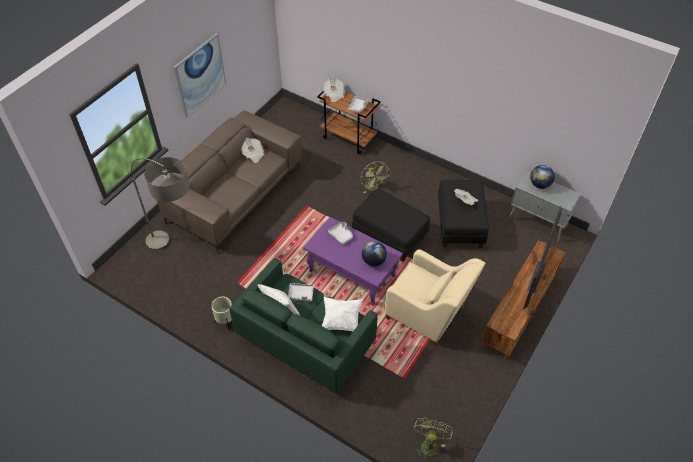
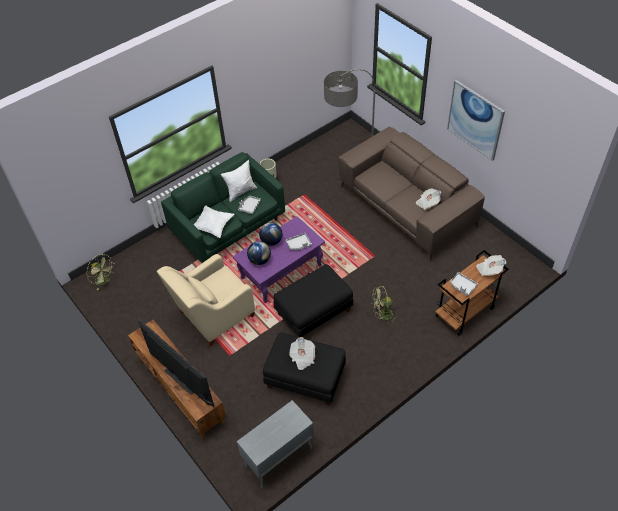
camera: 110 degrees right, 0 degrees up
globe [530,165,555,189] -> globe moved to [259,222,282,246]

